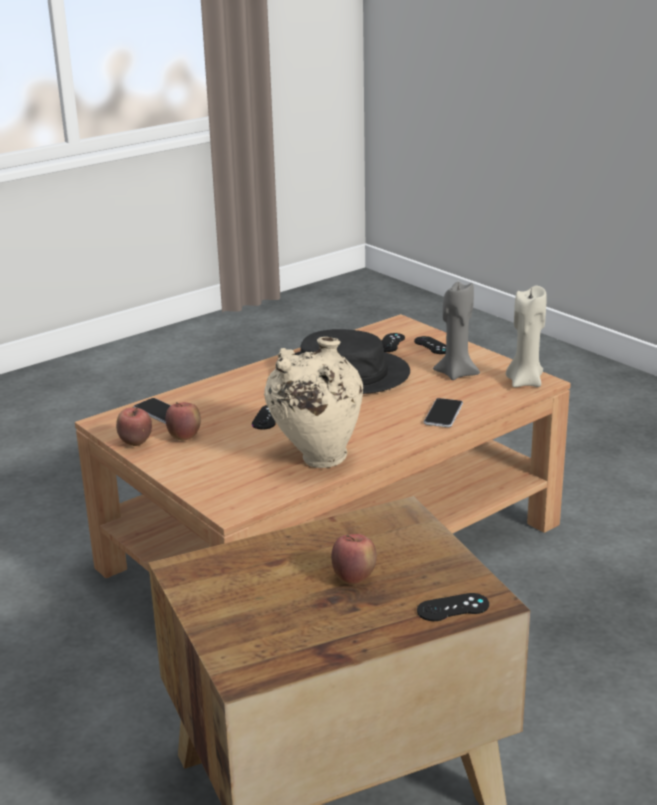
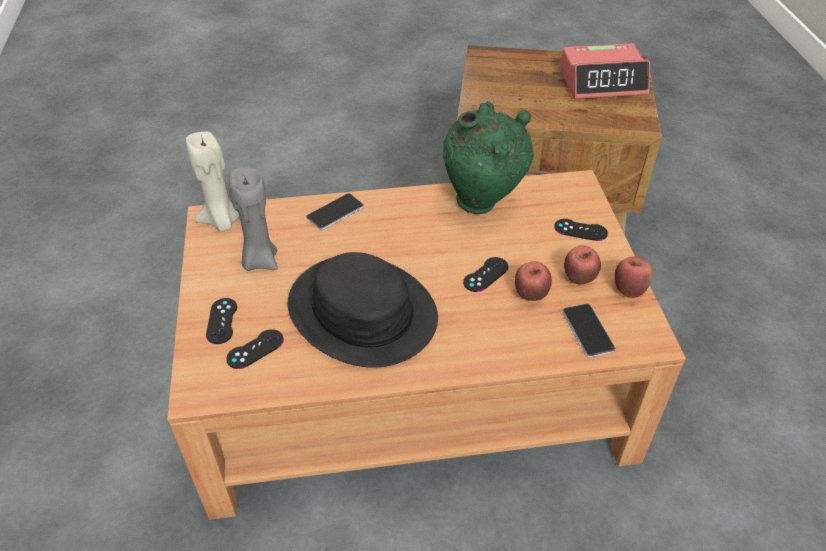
camera: 150 degrees left, 20 degrees up
beige vase [264,337,363,468] -> green vase [443,101,534,214]
apple [331,534,376,584] -> apple moved to [515,261,552,301]
black game controller [417,593,489,621] -> black game controller moved to [554,219,608,241]
none -> alarm clock [560,43,650,99]

